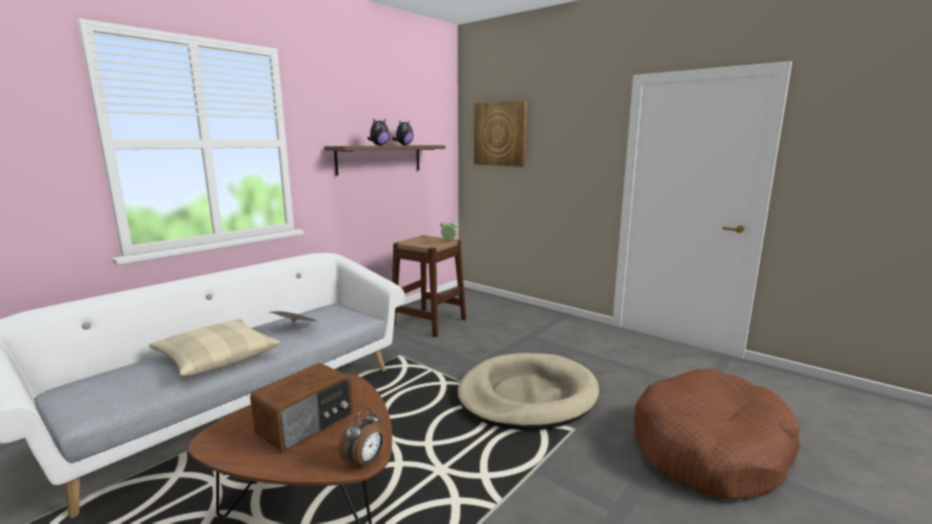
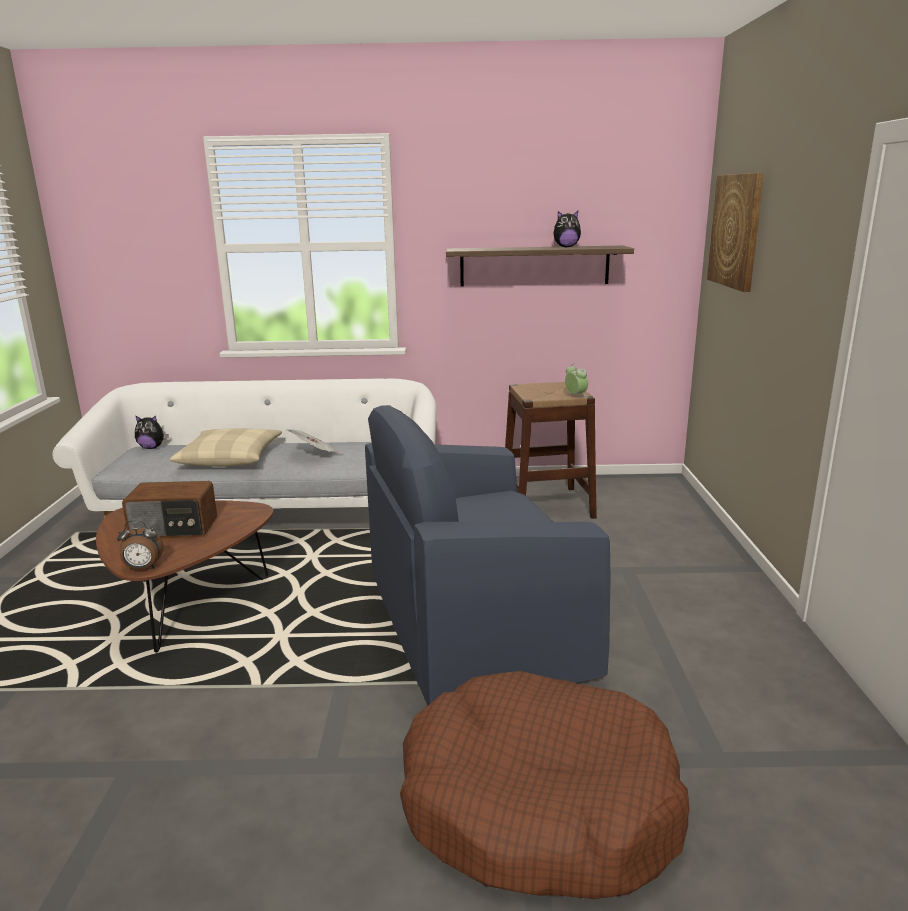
camera: 50 degrees right, 5 degrees up
plush toy [367,119,389,146] -> plush toy moved to [135,415,168,449]
beige dog bed [458,353,599,430] -> blue armchair [365,405,611,706]

